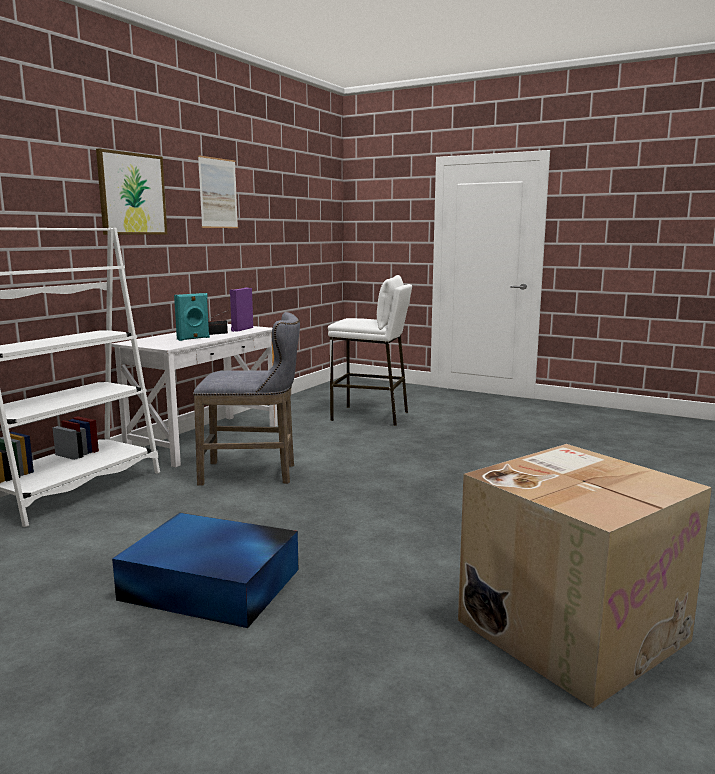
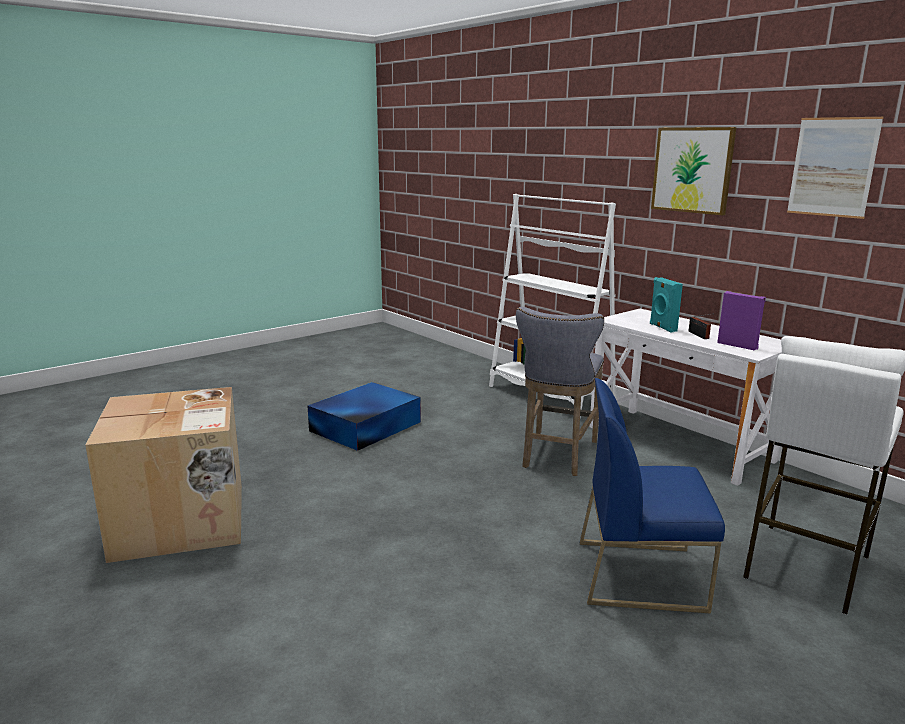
camera: 110 degrees right, 5 degrees up
none -> blue chair [580,378,725,613]

